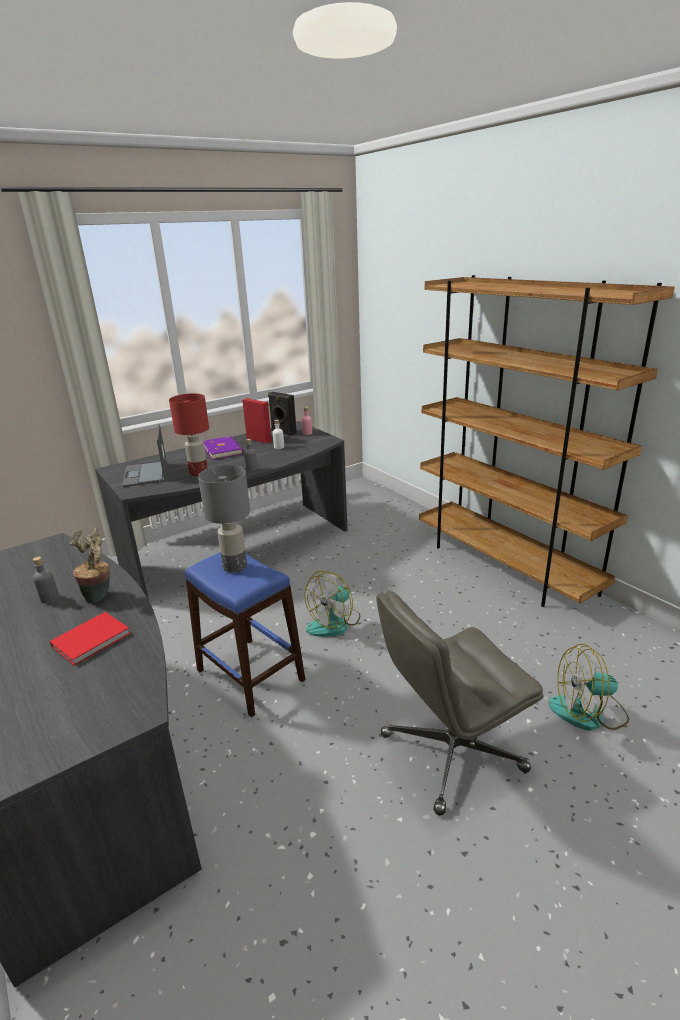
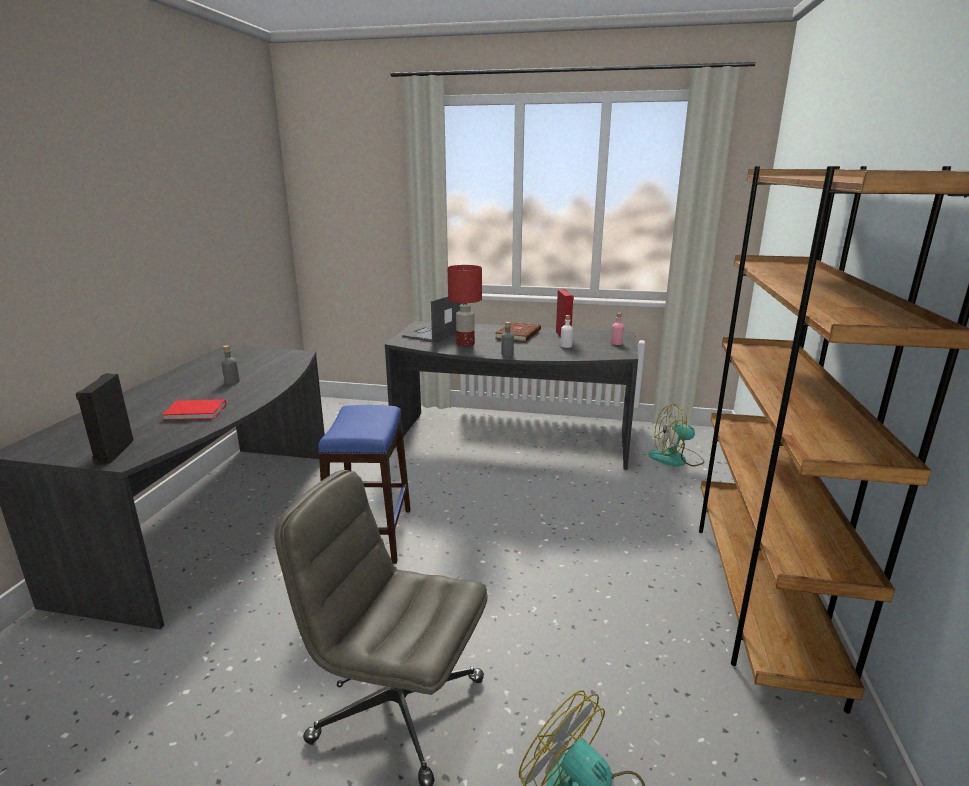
camera: 45 degrees right, 5 degrees down
potted plant [70,527,110,603] -> none
grey table lamp [198,465,250,573] -> none
purple book [203,436,243,460] -> brown book [495,322,541,342]
black speaker [268,392,297,436] -> black speaker moved to [76,373,133,465]
fan [304,571,360,637] -> fan moved to [649,404,704,467]

